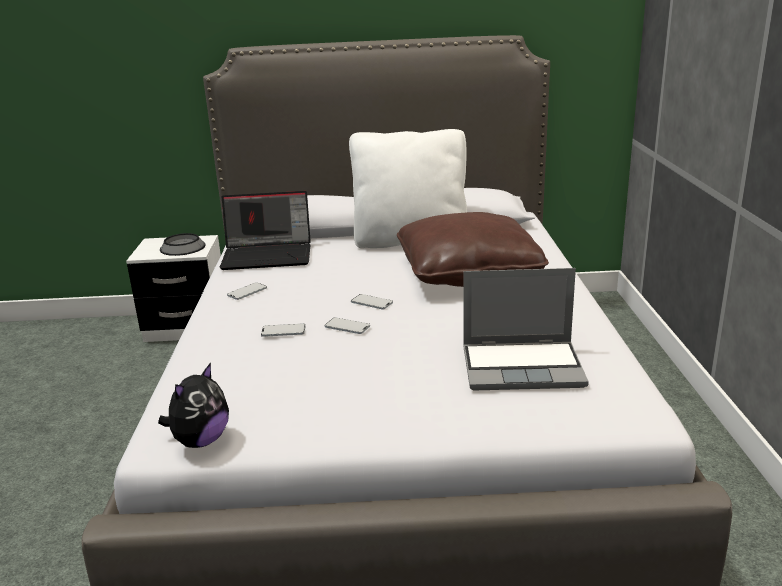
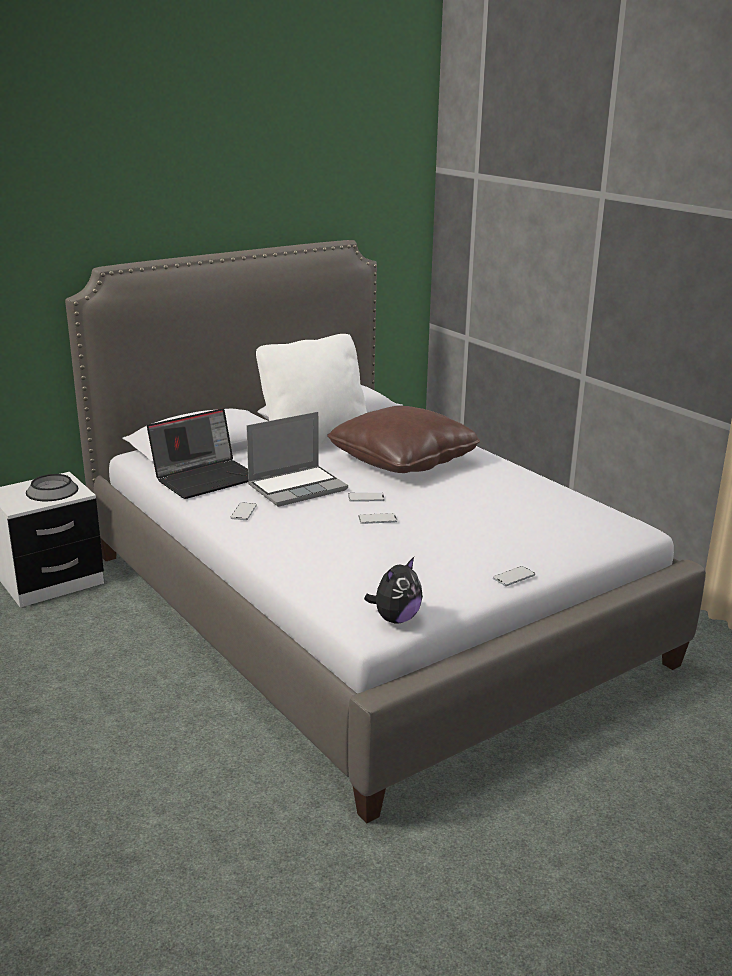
camera: 35 degrees left, 0 degrees up
plush toy [158,363,229,448] -> plush toy turned 45 degrees clockwise [364,557,423,624]
phone [261,324,305,337] -> phone moved to [493,566,535,586]
laptop [463,268,589,390] -> laptop moved to [246,412,348,507]

